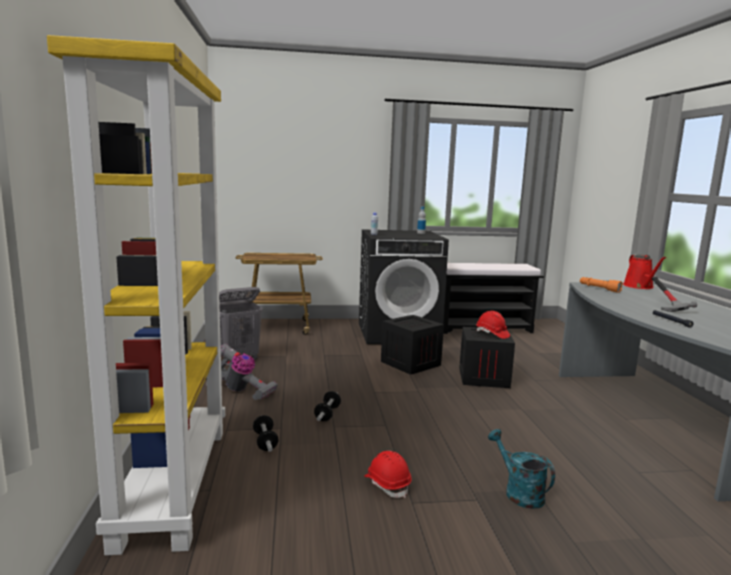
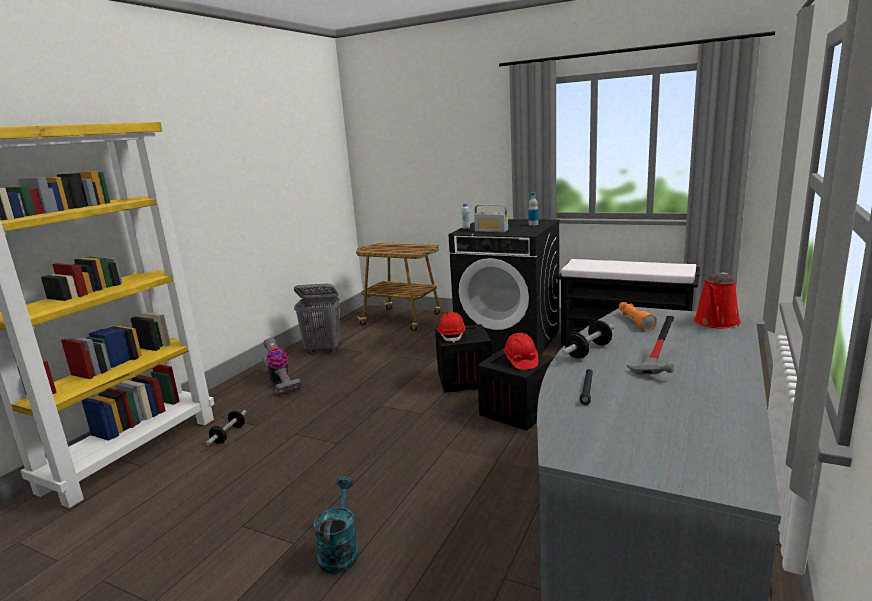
camera: 35 degrees right, 5 degrees up
dumbbell [314,391,341,421] -> dumbbell moved to [562,320,614,359]
red hard hat [364,451,411,498] -> red hard hat moved to [437,312,466,343]
none -> radio [474,204,508,232]

